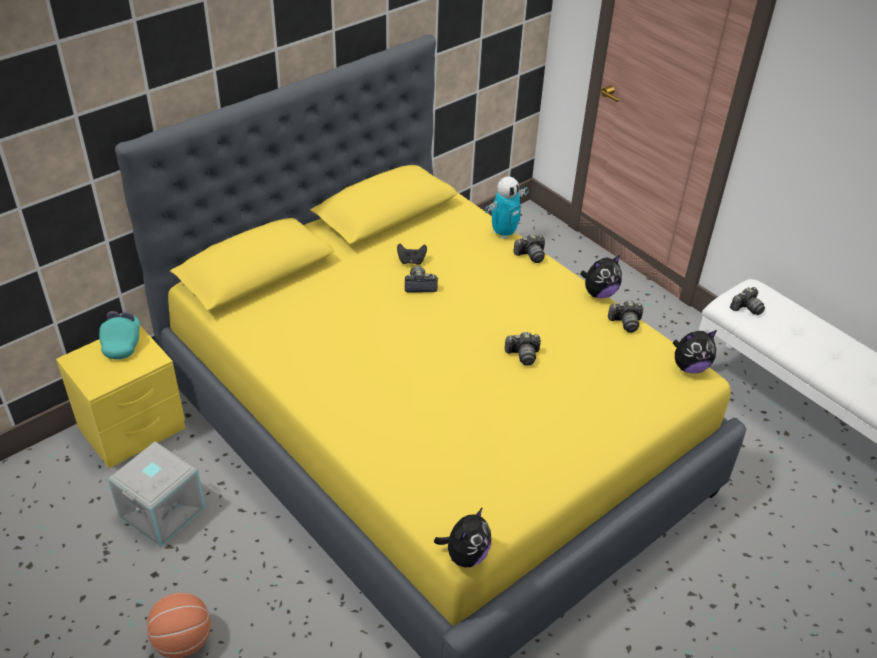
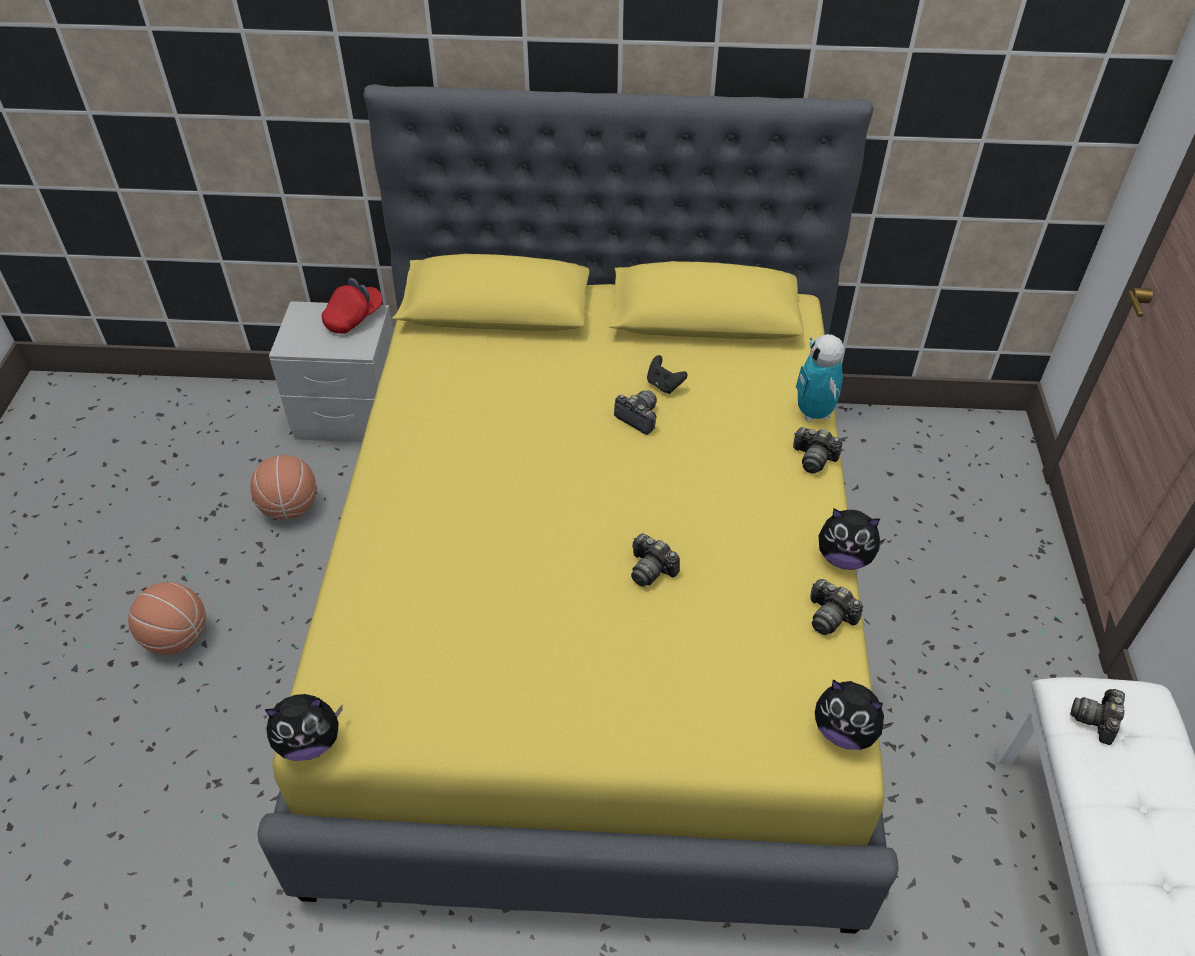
camera: 45 degrees right, 5 degrees up
yellow nightstand [56,325,185,468] -> grey nightstand [269,301,394,442]
turquoise cap [99,311,140,360] -> red cap [322,278,382,334]
grey storage box [108,441,206,547] -> basketball [250,455,316,520]
toy robot [485,176,529,239] -> toy robot turned 75 degrees clockwise [796,334,845,422]
camera [730,287,765,315] -> camera turned 105 degrees clockwise [1070,688,1125,745]

